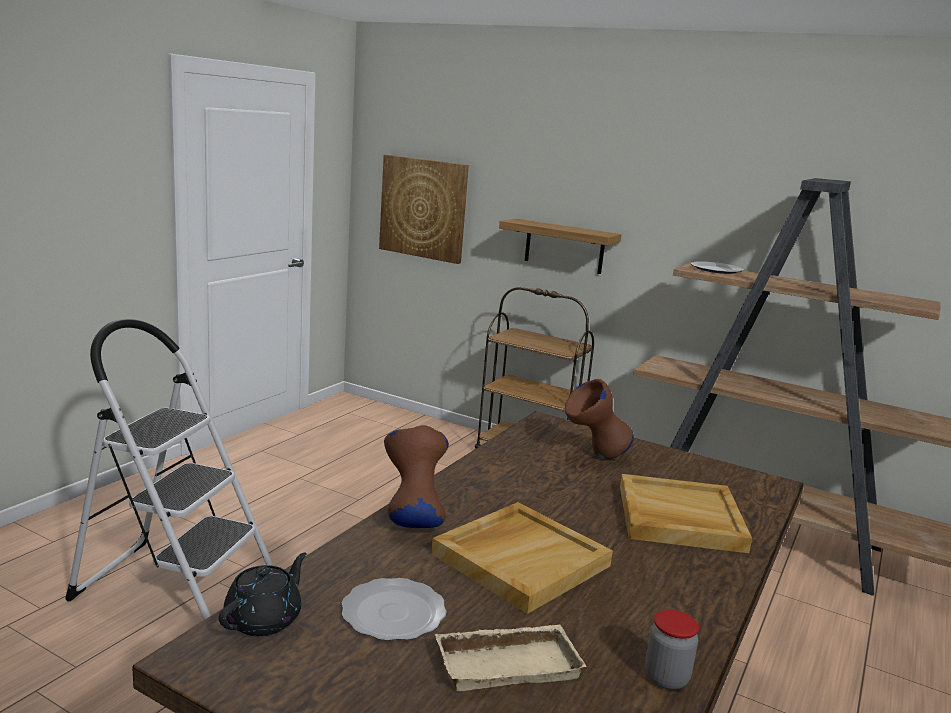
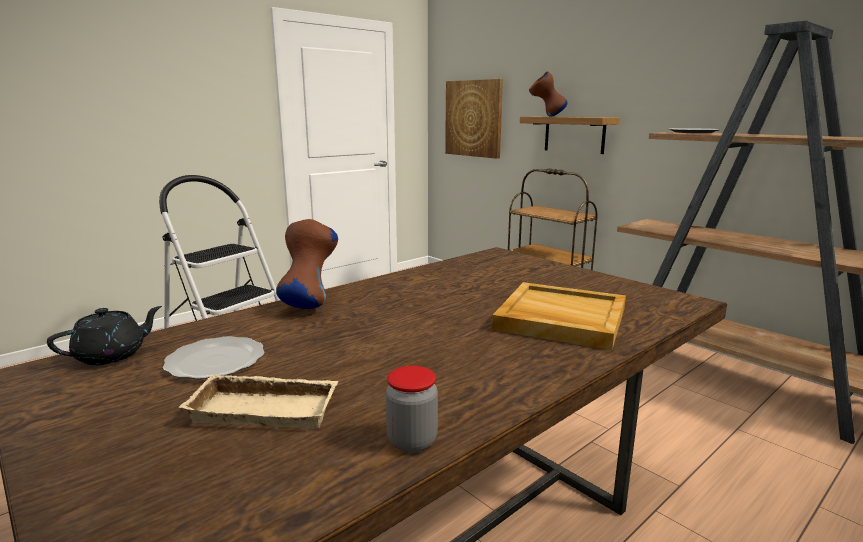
camera: 20 degrees right, 0 degrees up
beige tray [431,502,613,614] -> none
brown vase [565,379,634,459] -> brown vase moved to [529,71,567,117]

